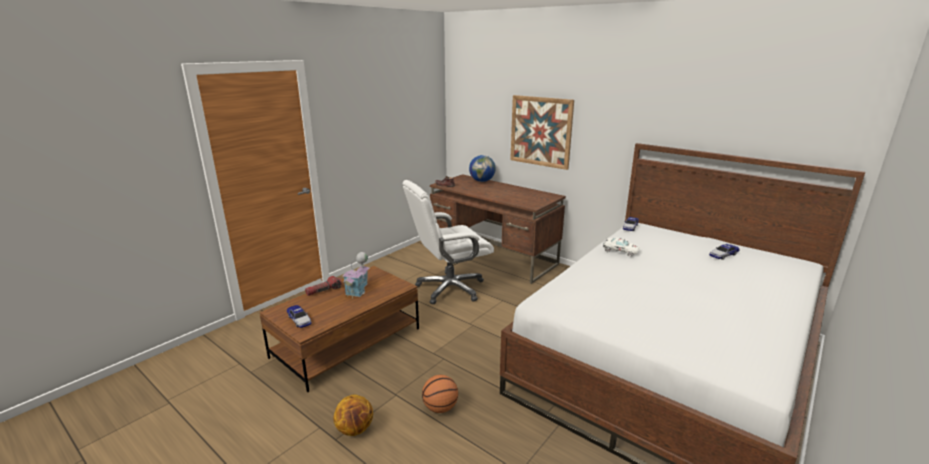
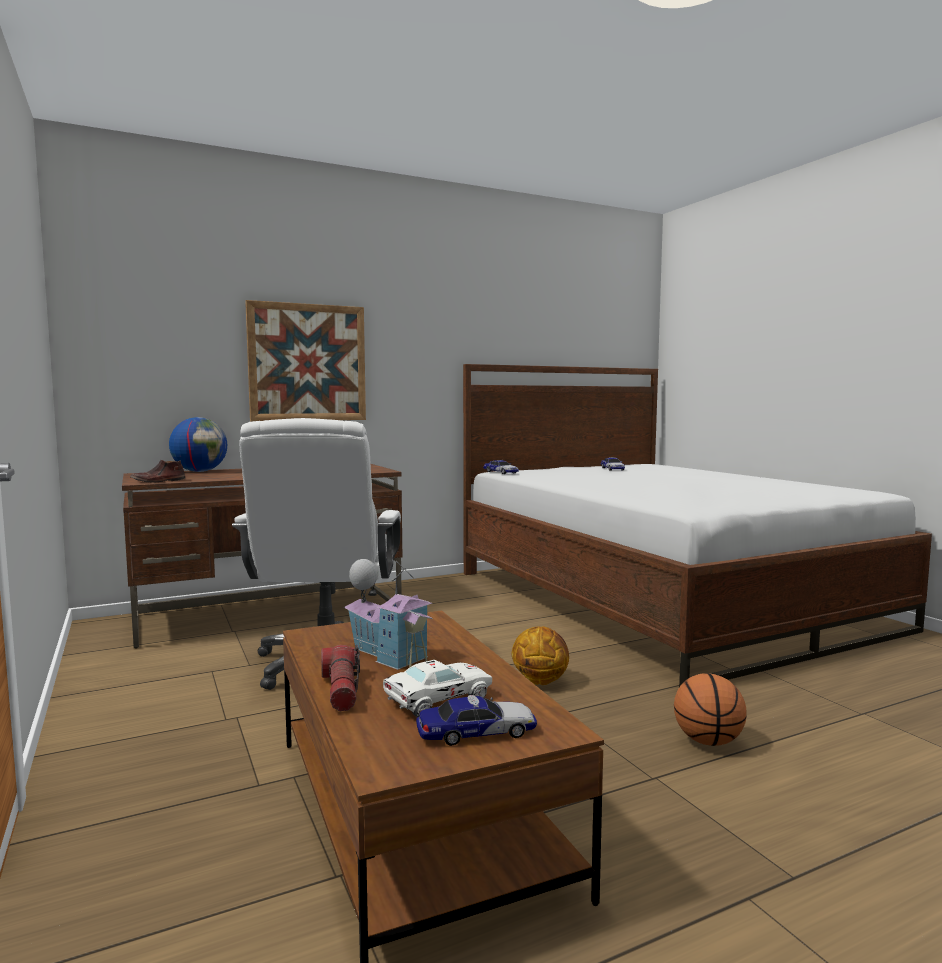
camera: 65 degrees left, 15 degrees down
basketball [333,395,373,436] -> basketball moved to [511,626,569,685]
white toy car [603,238,640,257] -> white toy car moved to [383,660,492,717]

